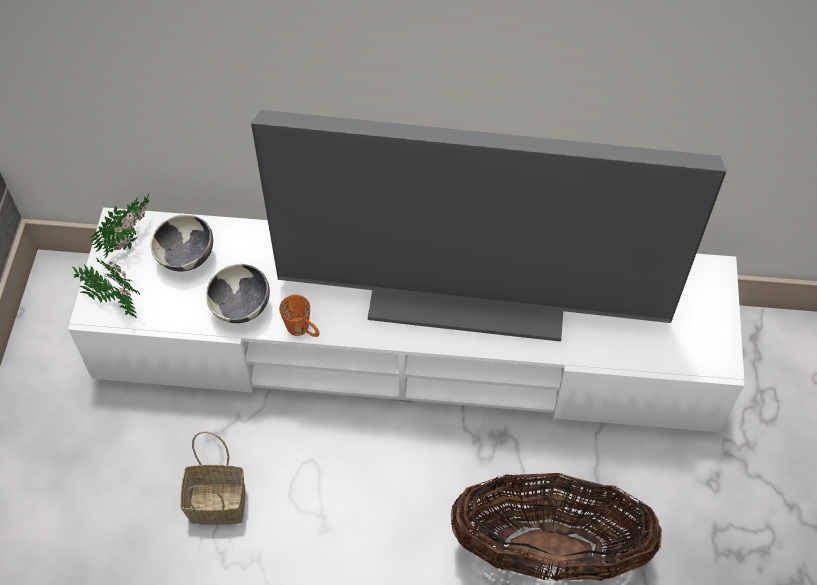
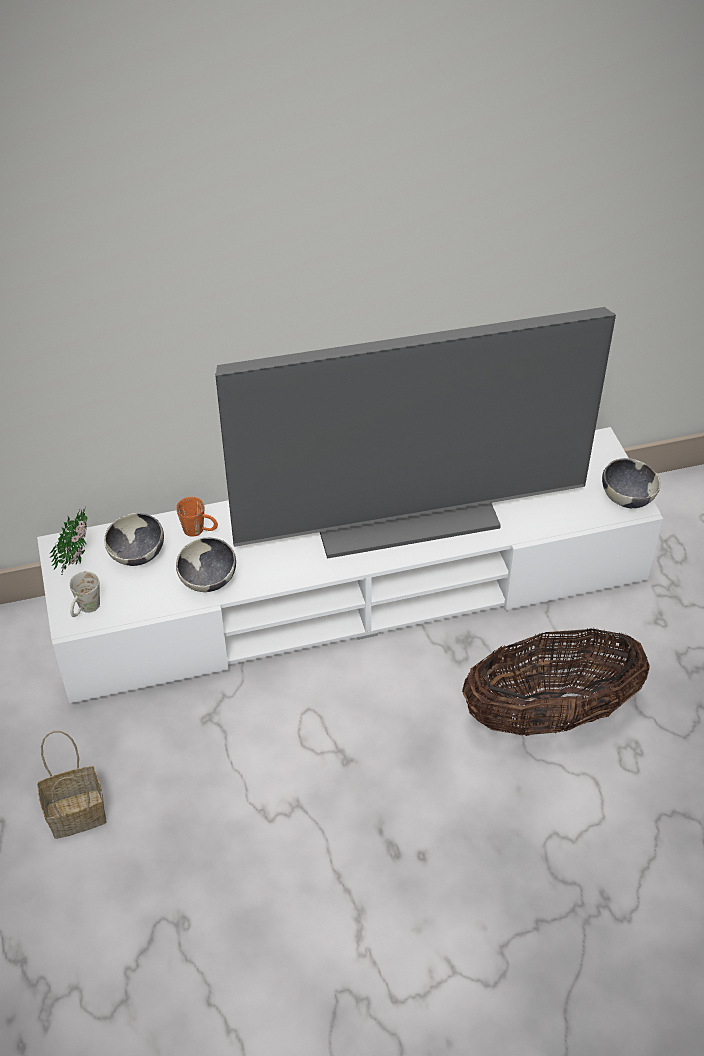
camera: 20 degrees left, 10 degrees down
potted plant [72,257,140,319] -> white mug [69,571,100,617]
basket [181,432,245,525] -> basket moved to [37,731,107,839]
orange mug [279,295,320,337] -> orange mug moved to [176,497,218,537]
none -> bowl [602,458,661,508]

